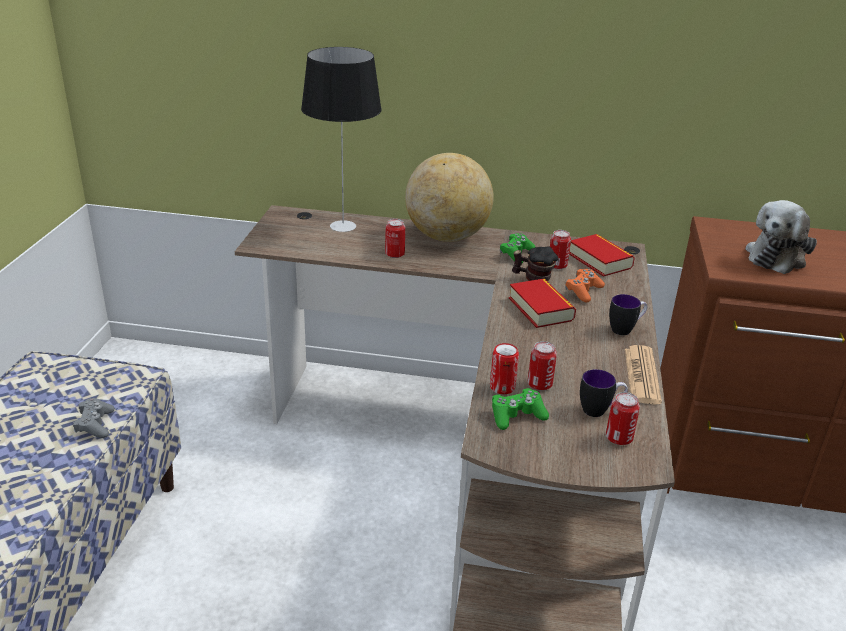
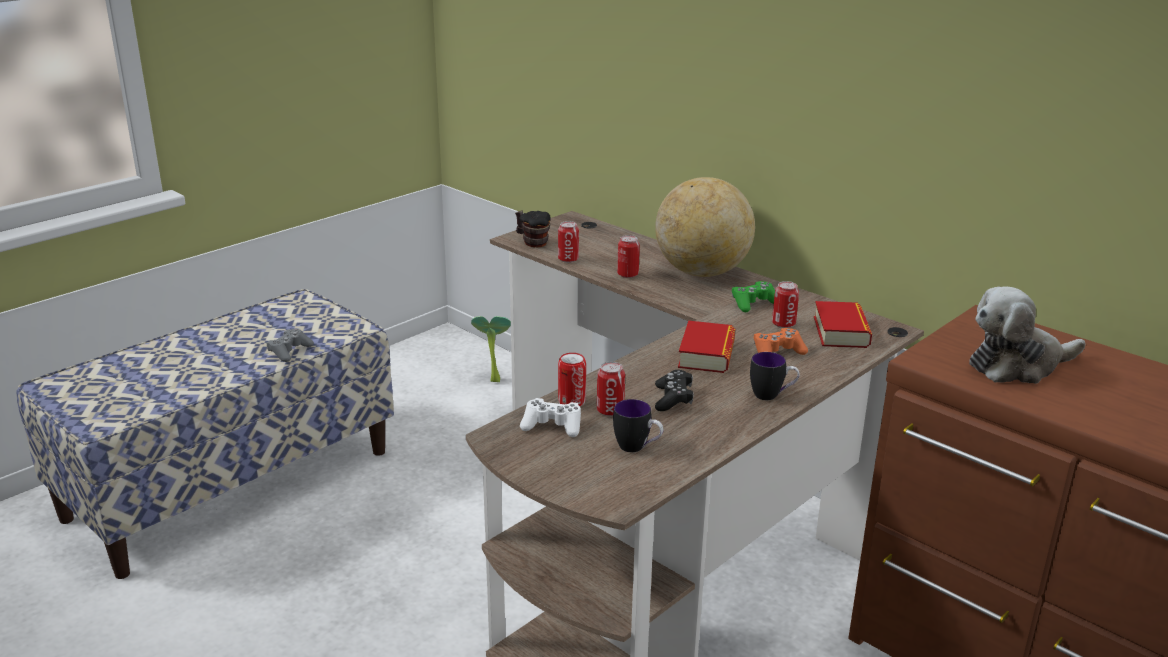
camera: 35 degrees right, 5 degrees down
table lamp [301,47,382,232] -> none
green game controller [492,388,549,430] -> white game controller [520,398,581,437]
mug [512,246,558,281] -> mug moved to [515,211,550,248]
can [606,392,640,445] -> can moved to [558,221,579,263]
newspaper [625,345,662,405] -> none
none -> potted plant [471,316,511,382]
none -> black game controller [655,370,694,411]

